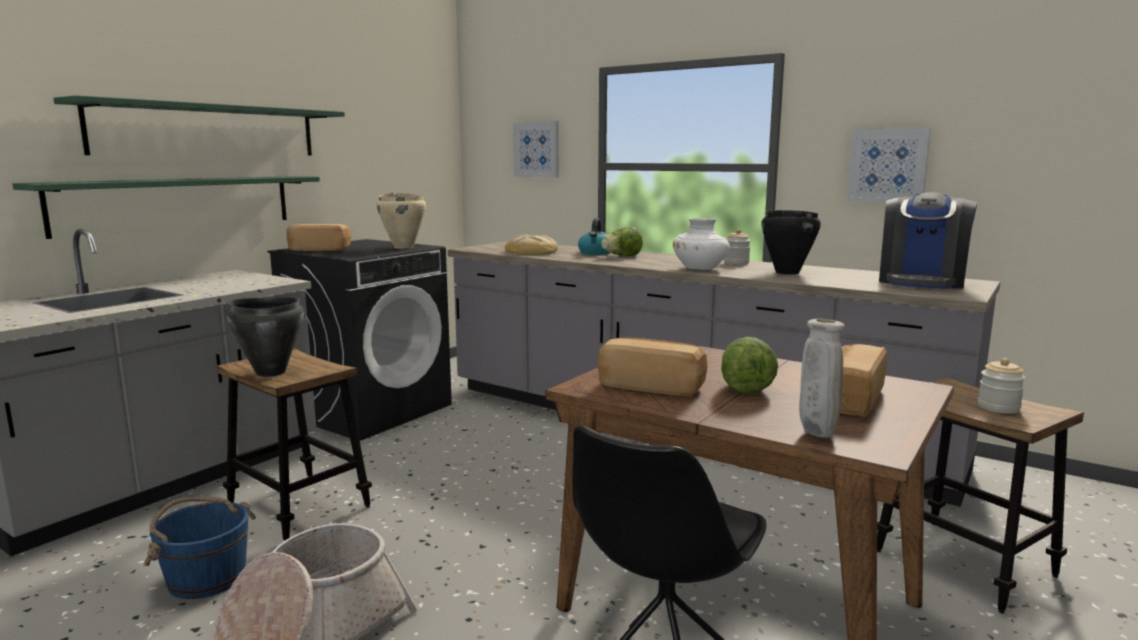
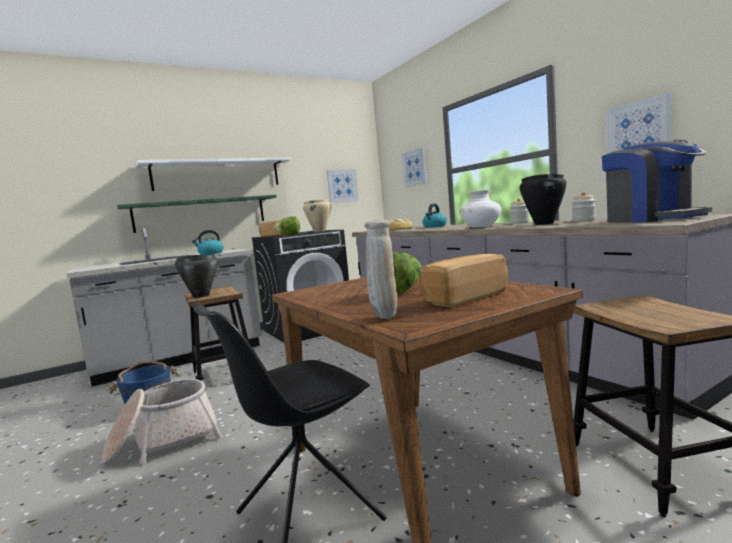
camera: 25 degrees right, 5 degrees down
green shelf [53,95,345,156] -> white shelf [136,157,291,191]
bread [598,338,707,397] -> none
lettuce [601,227,643,256] -> lettuce moved to [274,216,300,235]
coffee machine [879,192,977,289] -> coffee machine turned 75 degrees counterclockwise [602,139,712,223]
jar [978,358,1025,414] -> jar moved to [572,192,596,222]
none -> kettle [192,230,223,255]
none -> picture [327,169,359,203]

